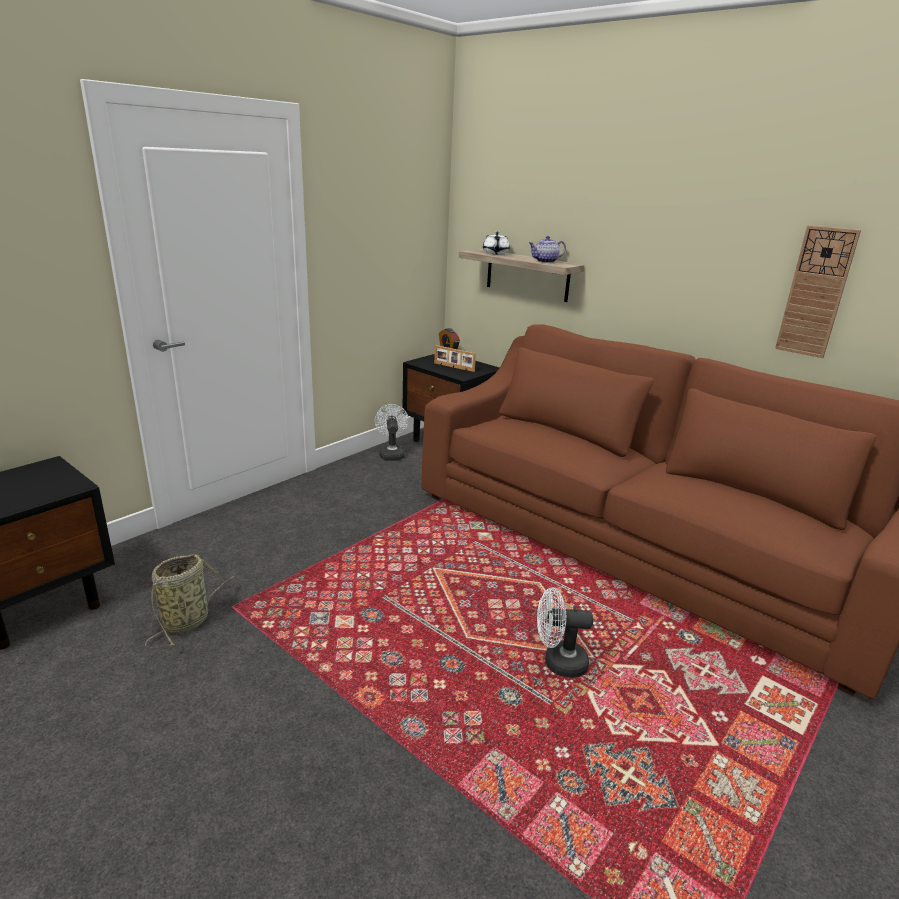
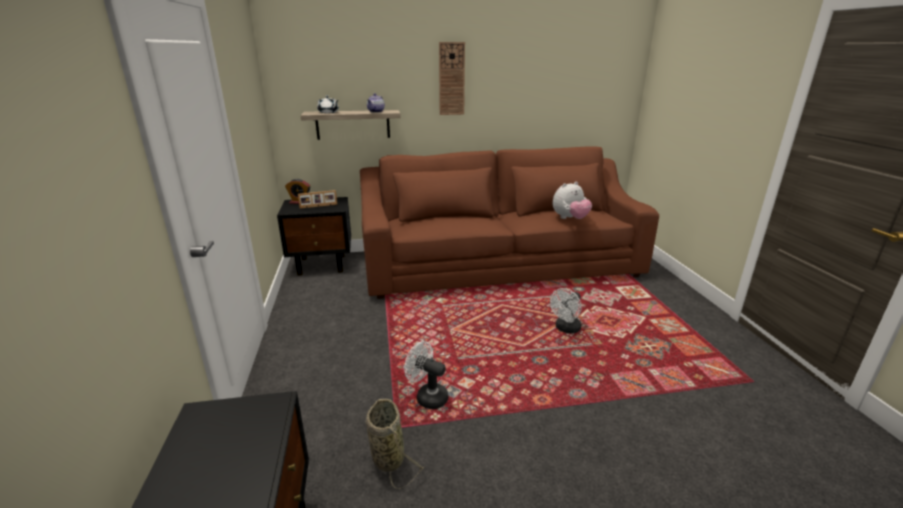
camera: 50 degrees left, 0 degrees up
white fan [374,404,409,461] -> white fan moved to [404,341,448,409]
wall clock [775,225,861,358] -> wall clock moved to [439,42,465,115]
none -> plush toy [553,181,592,219]

